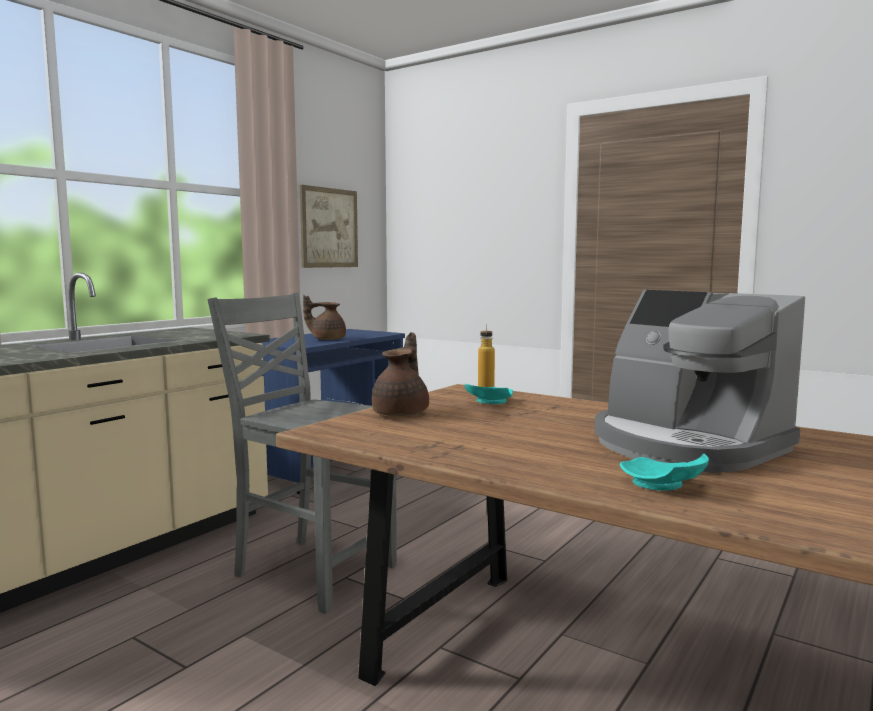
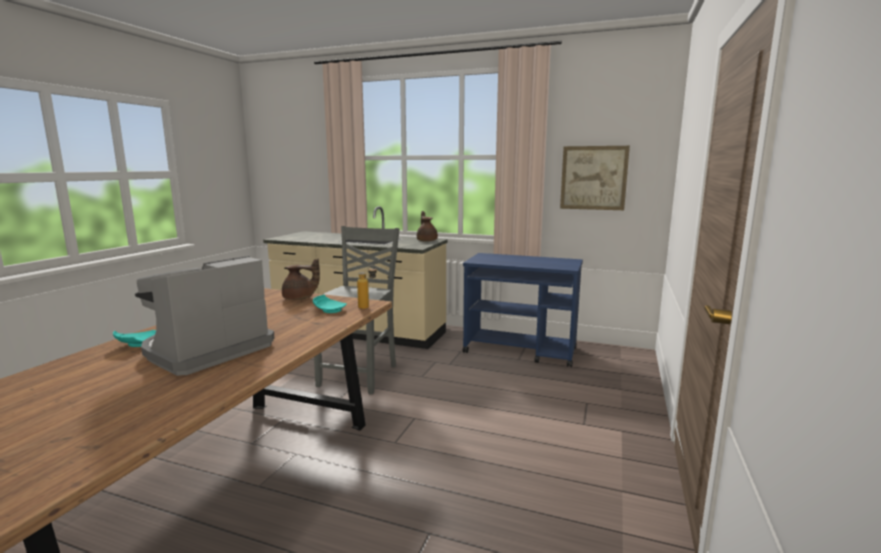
camera: 75 degrees right, 5 degrees up
brown teapot [303,295,346,340] -> brown teapot moved to [417,211,438,242]

